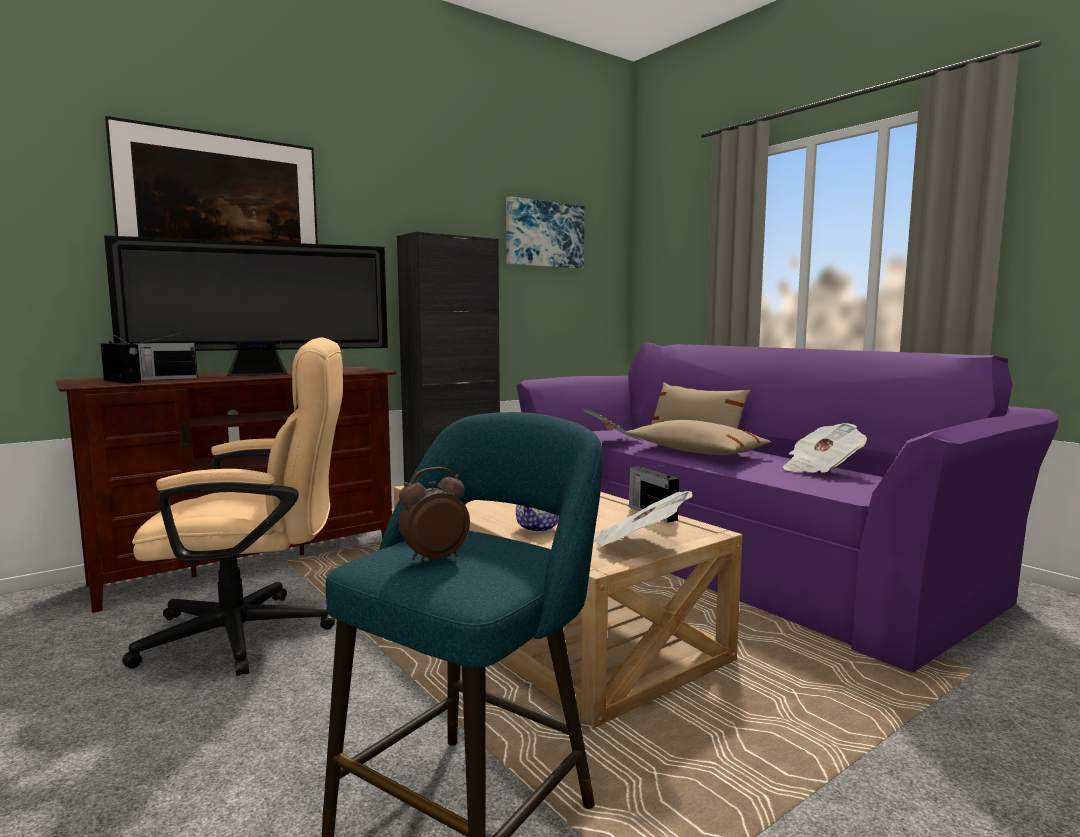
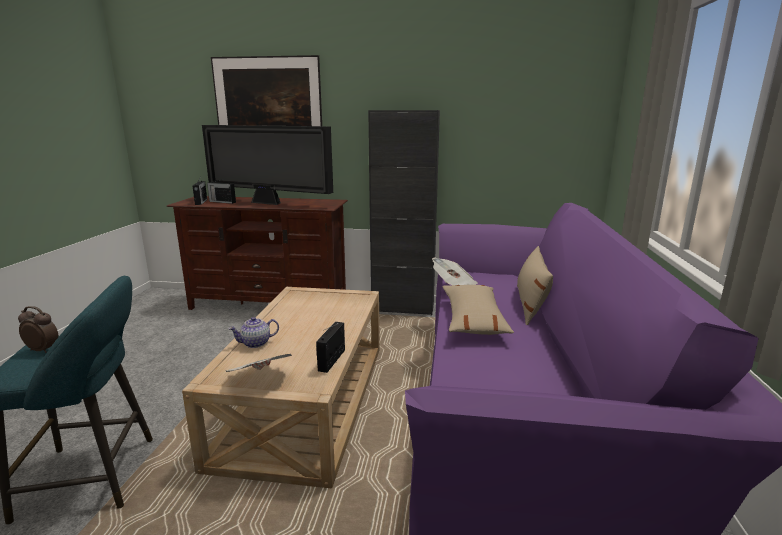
camera: 45 degrees right, 10 degrees up
beige office chair [122,337,343,676] -> none
picture [506,196,584,269] -> none
newspaper [783,423,867,473] -> none

